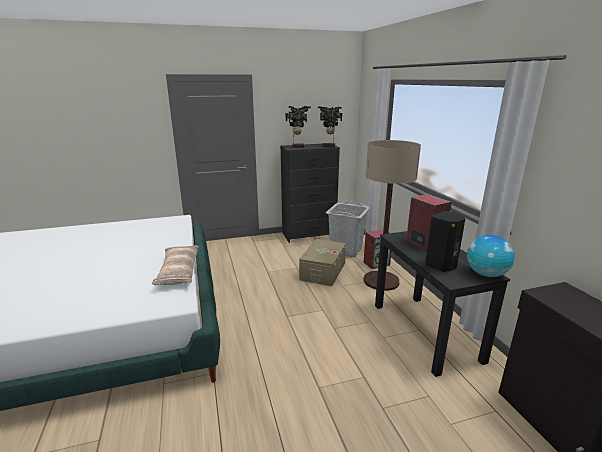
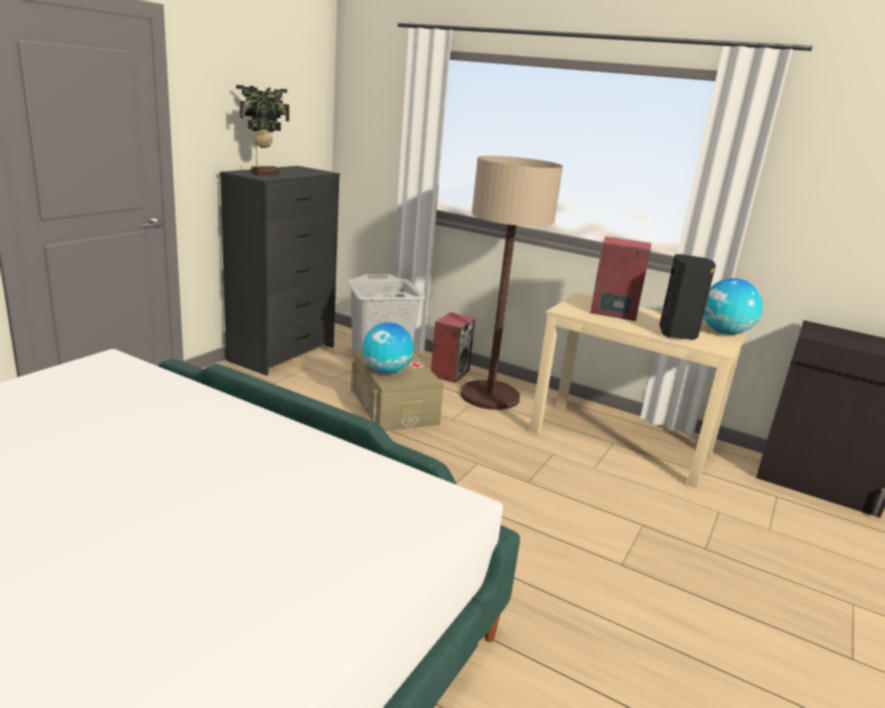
camera: 45 degrees left, 0 degrees up
pillow [152,246,199,285] -> none
potted plant [318,106,342,147] -> none
black desk [375,231,510,377] -> beige desk [529,293,747,489]
none -> globe [362,322,414,374]

